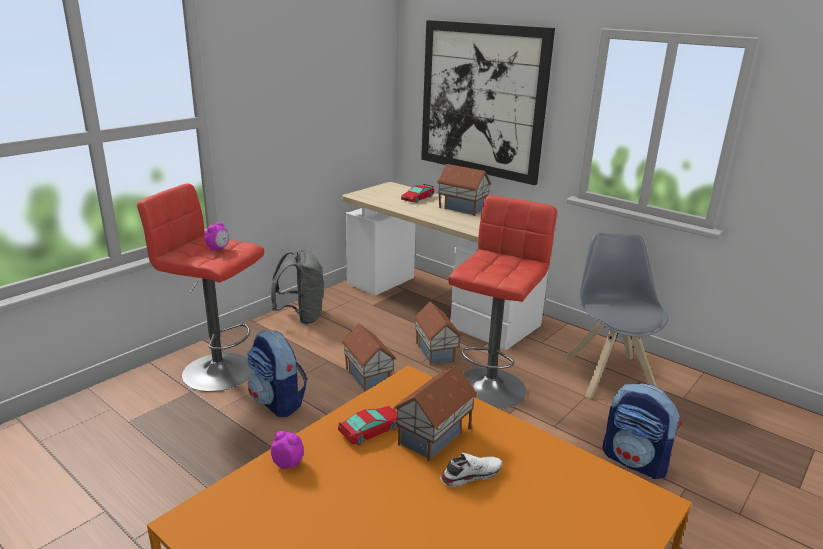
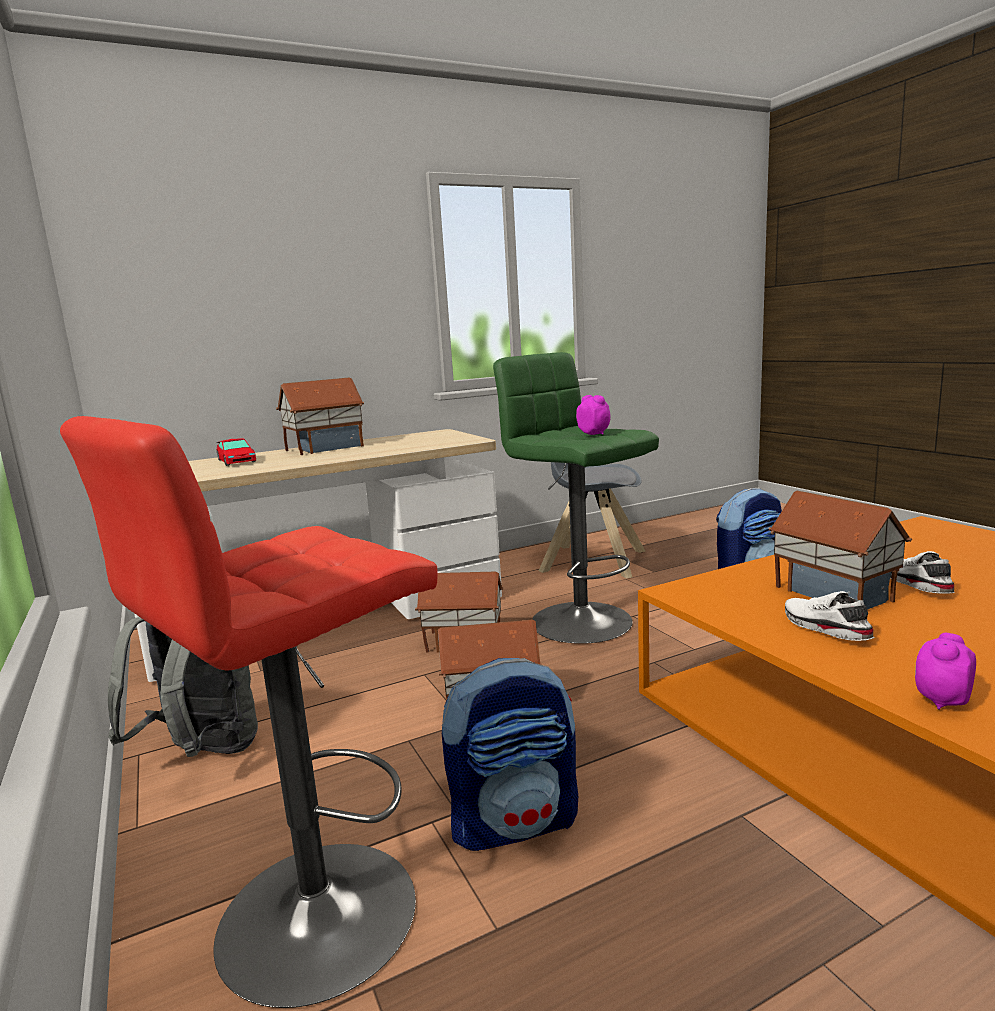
camera: 65 degrees left, 10 degrees down
alarm clock [204,222,229,251] -> alarm clock moved to [576,395,611,435]
toy car [338,406,397,445] -> white shoe [785,591,874,641]
picture [421,20,555,185] -> none
red stool [448,195,557,409] -> green stool [493,352,659,644]

